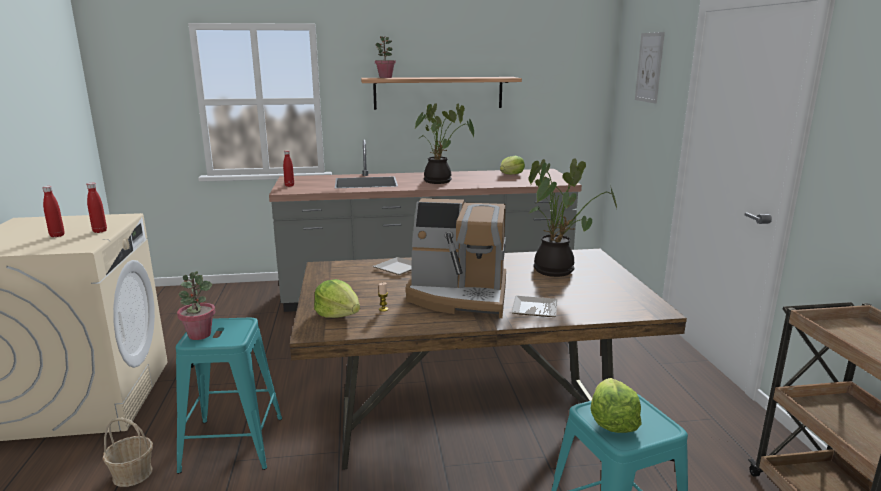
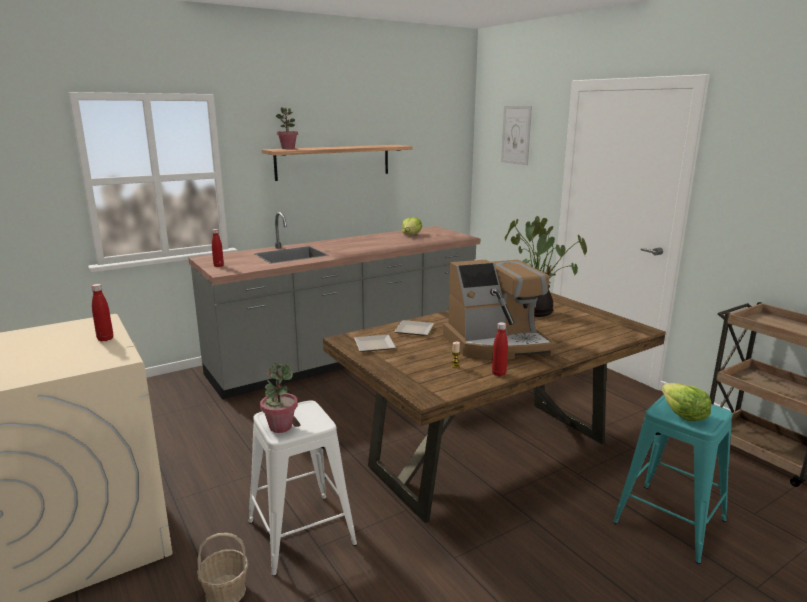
camera: 25 degrees left, 0 degrees up
red bottle [42,186,65,237] -> red bottle moved to [492,322,508,376]
turquoise stool [176,318,282,474] -> white stool [248,400,357,576]
lettuce [314,279,360,318] -> none
potted plant [415,103,474,184] -> none
plate [511,296,557,317] -> plate moved to [354,335,396,352]

